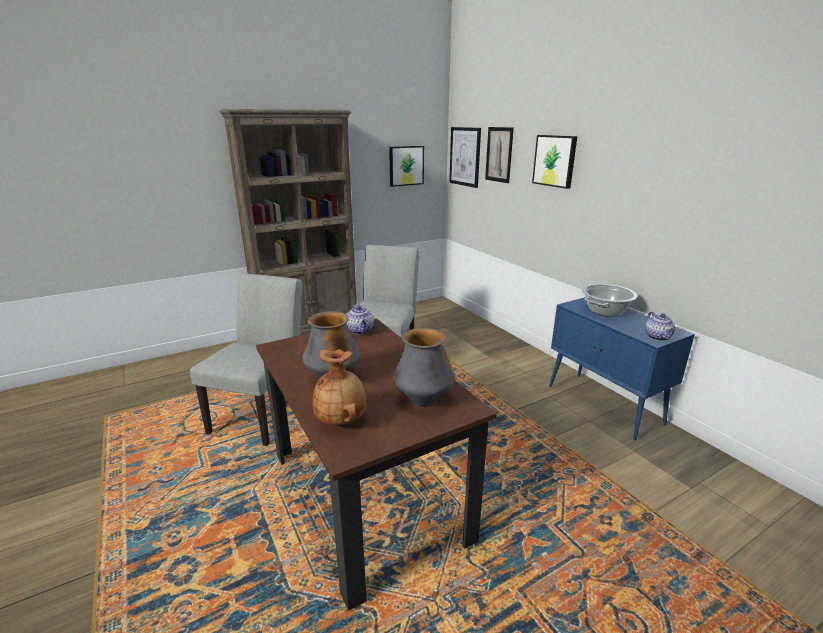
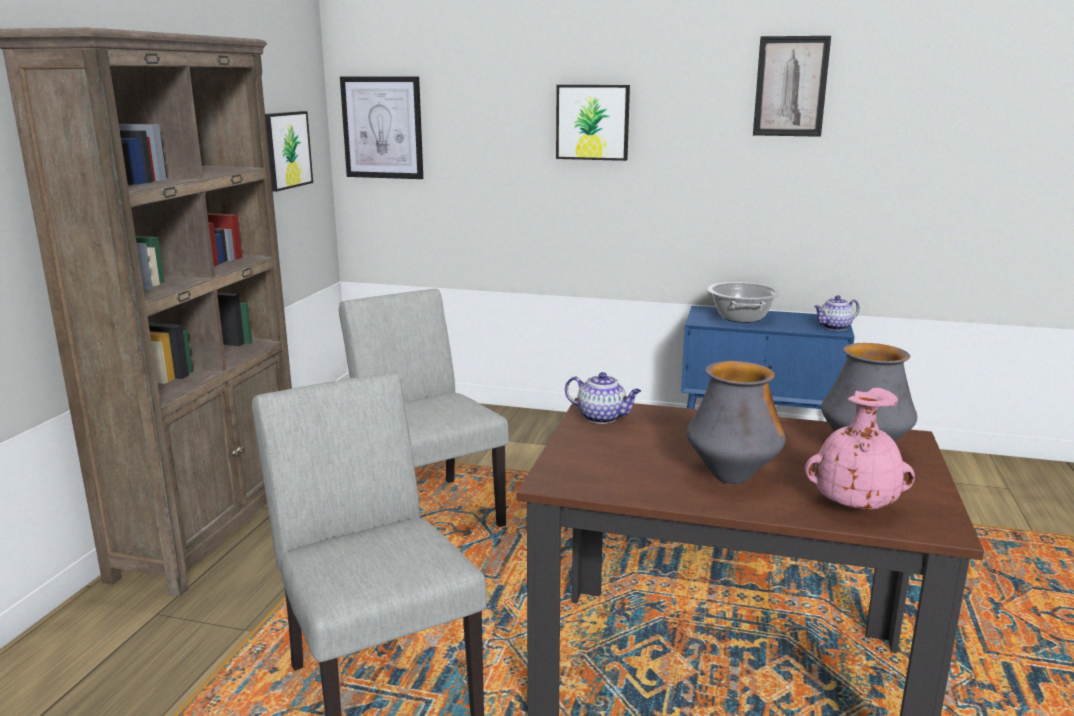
camera: 45 degrees left, 5 degrees down
brown vase [312,349,367,425] -> pink vase [805,388,915,509]
picture [485,127,514,183] -> picture moved to [753,36,831,137]
teapot [645,312,676,341] -> teapot turned 120 degrees clockwise [814,295,860,331]

